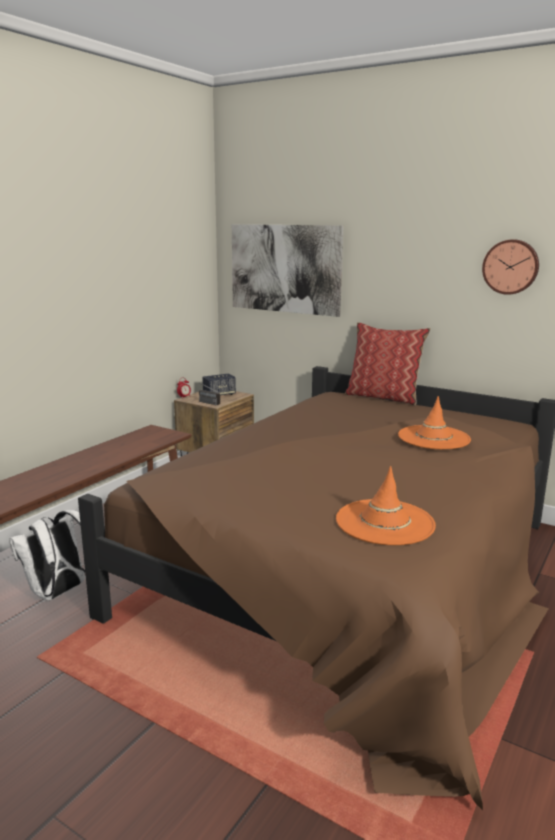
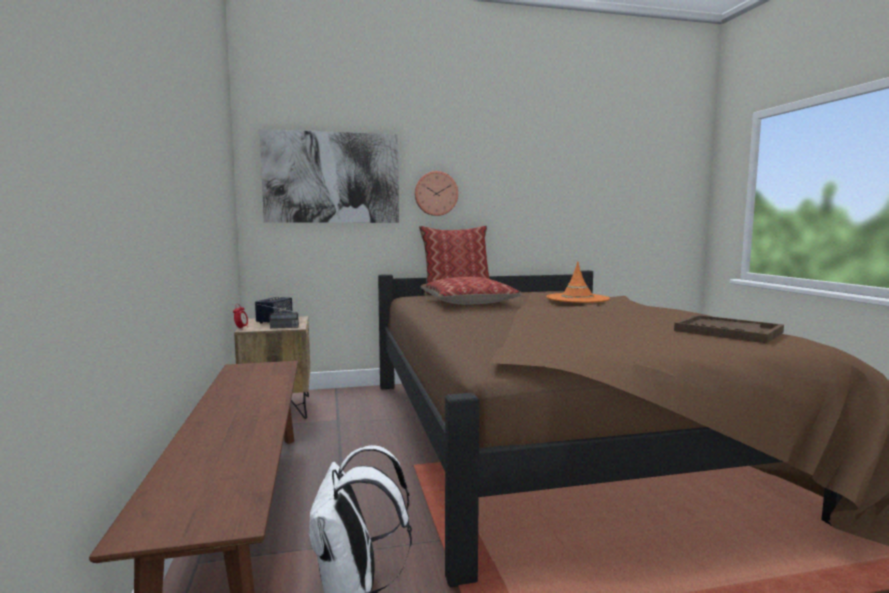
camera: 45 degrees left, 10 degrees down
orange hat [336,466,436,545] -> brown tray [674,315,784,343]
wall clock [482,239,539,295] -> wall clock moved to [415,171,458,216]
none -> pillow [421,277,522,305]

